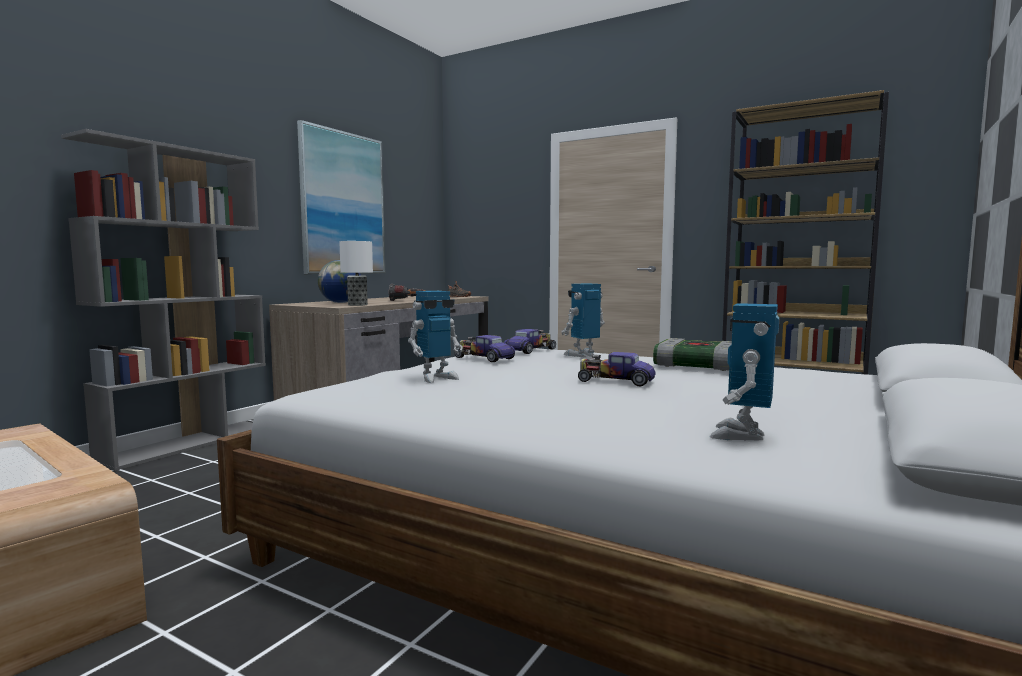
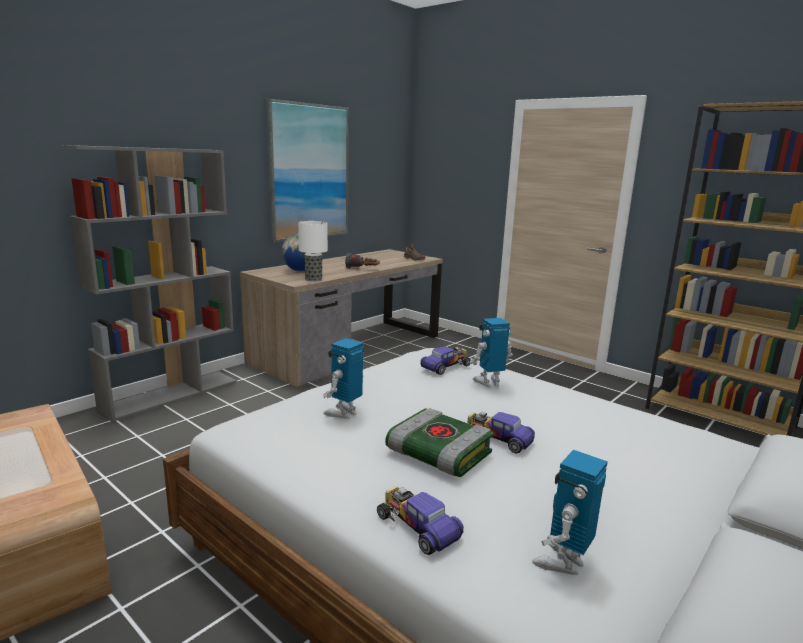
camera: 10 degrees right, 10 degrees up
toy robot [408,291,463,383] -> toy robot turned 150 degrees clockwise [323,338,364,419]
toy car [454,335,515,362] -> toy car moved to [377,486,464,555]
book [653,338,732,371] -> book moved to [385,408,494,477]

